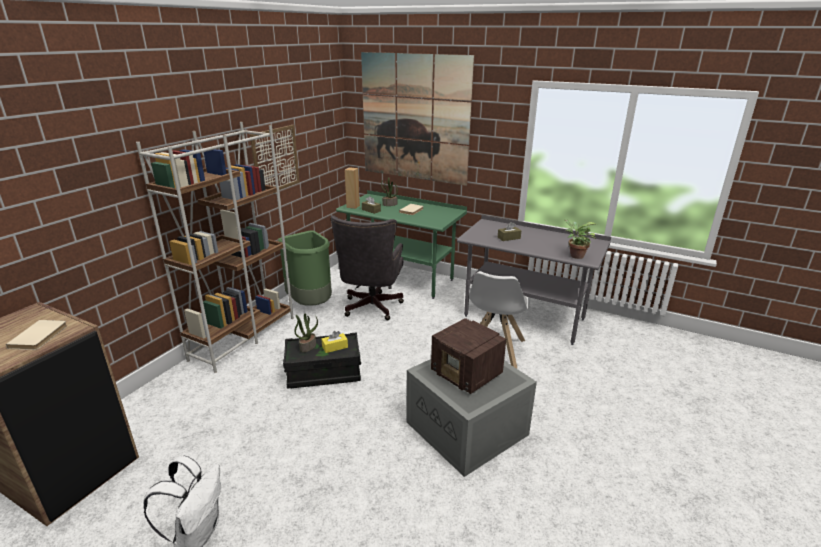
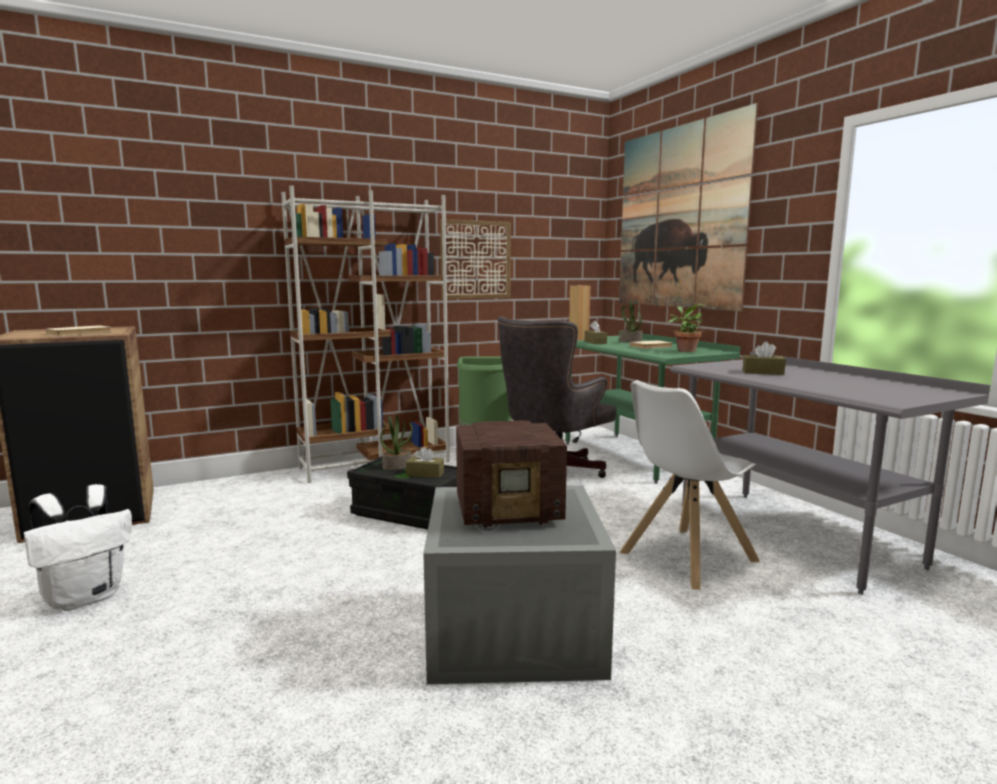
camera: 35 degrees right, 15 degrees down
yellow tissue box [321,331,348,353] -> brown tissue box [406,446,444,478]
radio [431,318,506,394] -> radio turned 90 degrees counterclockwise [456,420,567,528]
potted plant [565,220,597,259] -> potted plant moved to [669,304,704,352]

